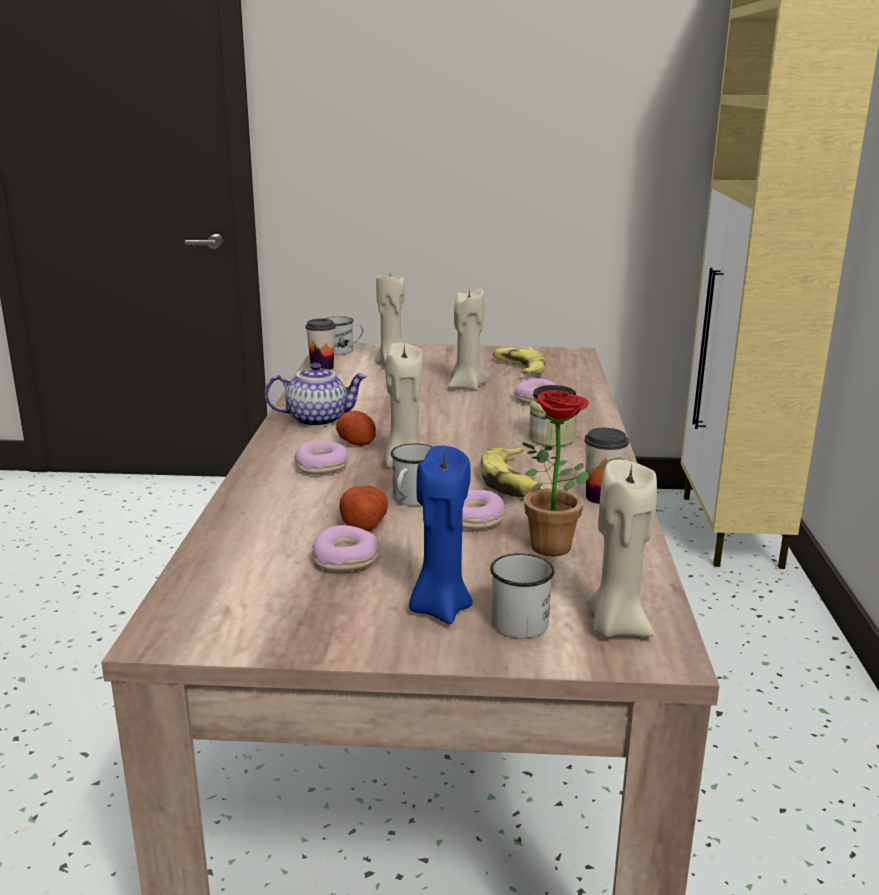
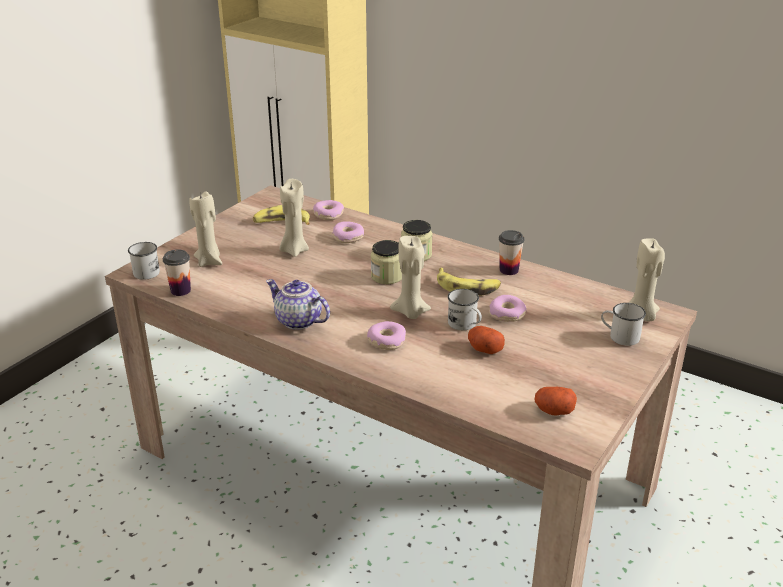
camera: 60 degrees left, 10 degrees up
teapot [265,363,367,427] -> teapot turned 75 degrees counterclockwise [266,279,330,330]
donut [312,525,379,572] -> donut moved to [313,200,344,220]
potato [336,411,376,446] -> potato moved to [535,387,577,415]
blue candle [409,445,472,624] -> none
potted plant [522,390,624,557] -> none
none -> jar [371,240,402,284]

